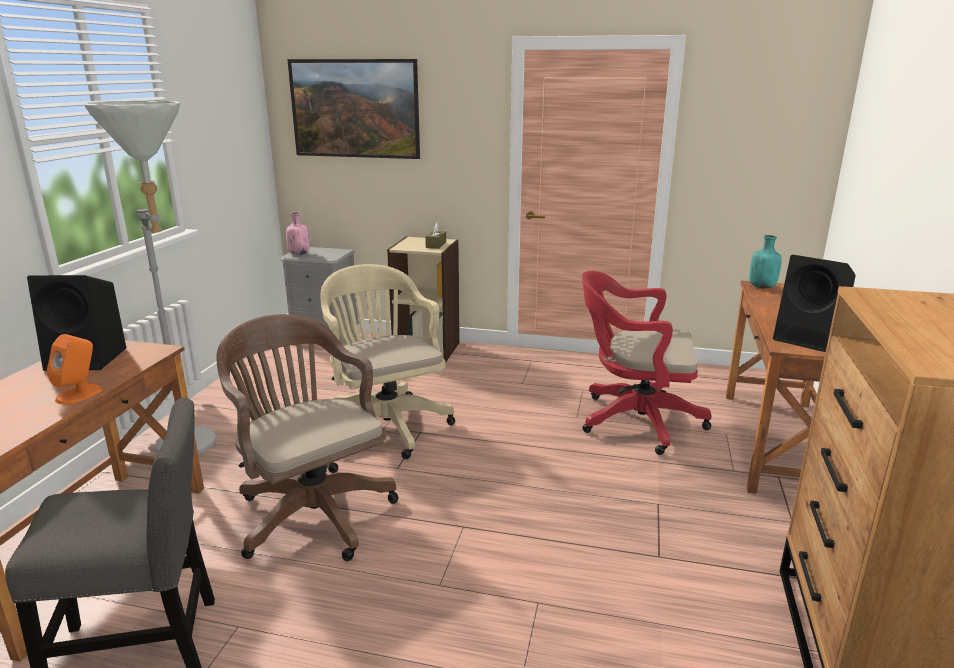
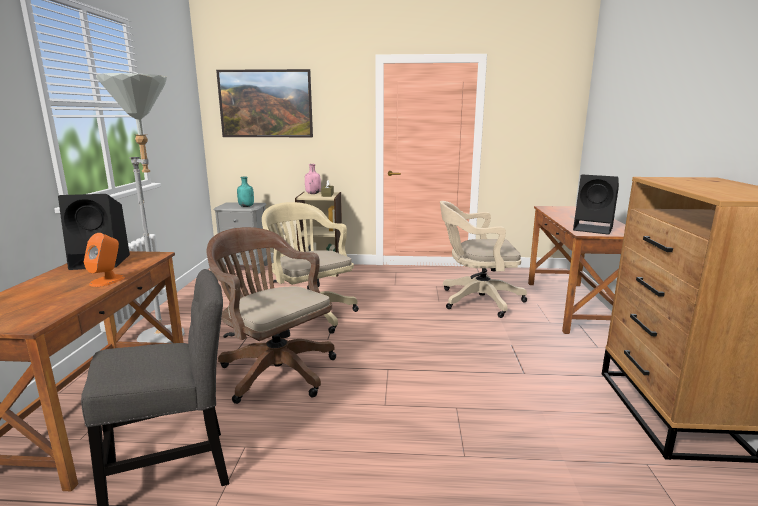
camera: 10 degrees left, 5 degrees down
pink bottle [286,212,309,255] -> pink bottle moved to [305,164,321,194]
red office chair [582,271,711,455] -> beige office chair [440,201,527,318]
turquoise bottle [749,235,782,289] -> turquoise bottle moved to [237,177,254,207]

